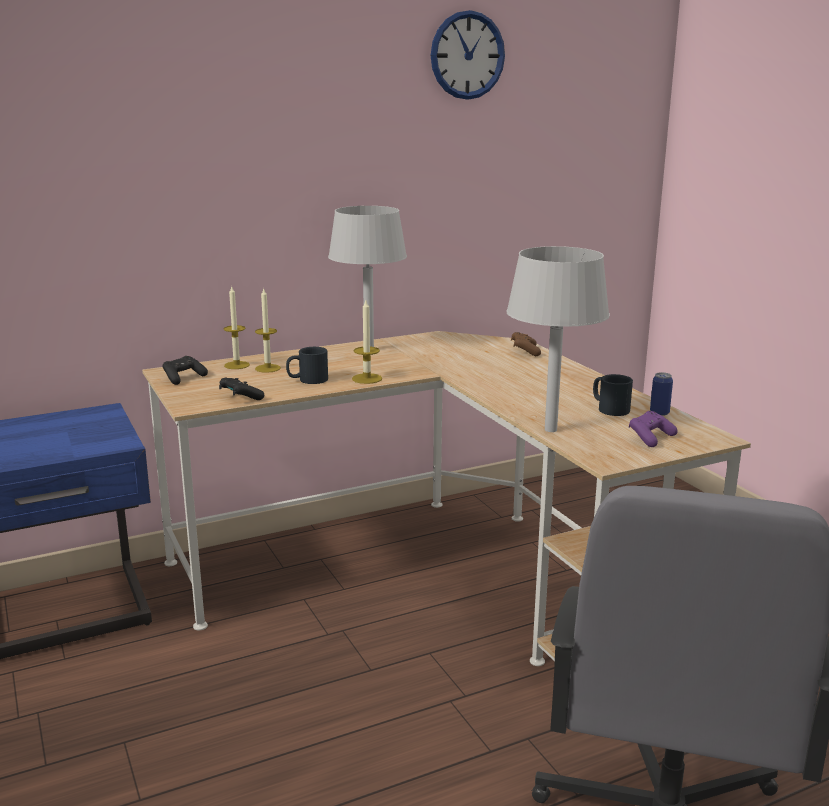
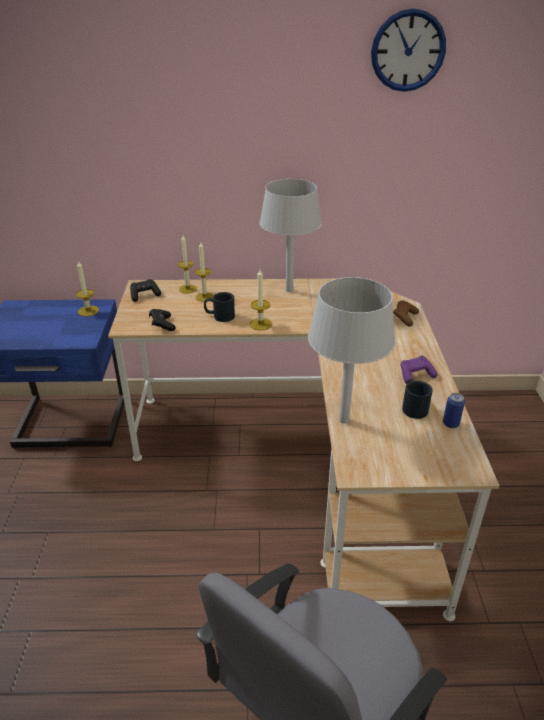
camera: 25 degrees right, 15 degrees up
purple game controller [629,411,678,447] -> purple game controller moved to [400,356,438,384]
none -> candle [76,260,99,316]

